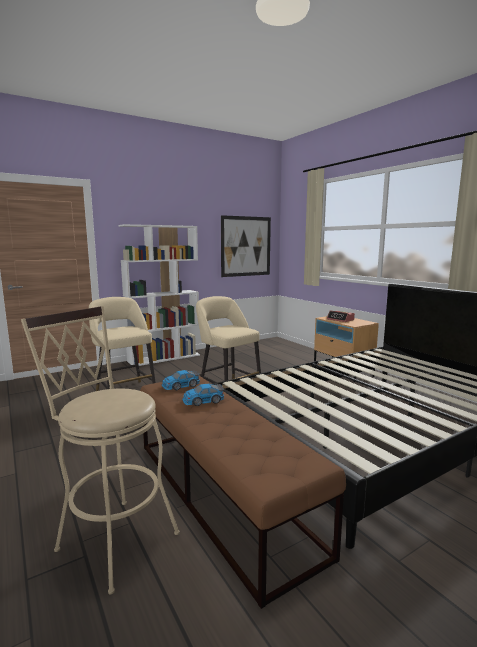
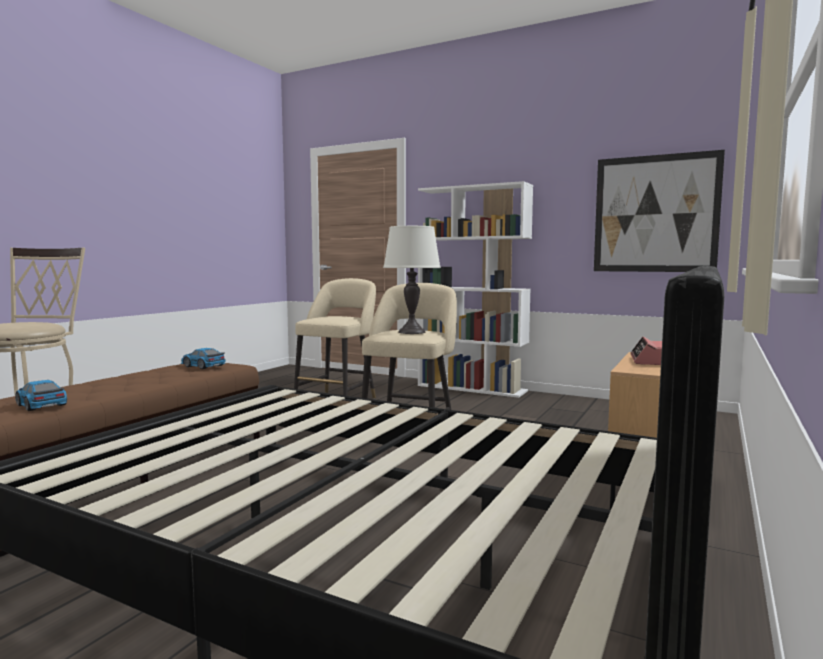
camera: 60 degrees right, 5 degrees down
toy car [182,384,224,406] -> toy car moved to [15,380,67,411]
none -> white table lamp [383,226,441,334]

